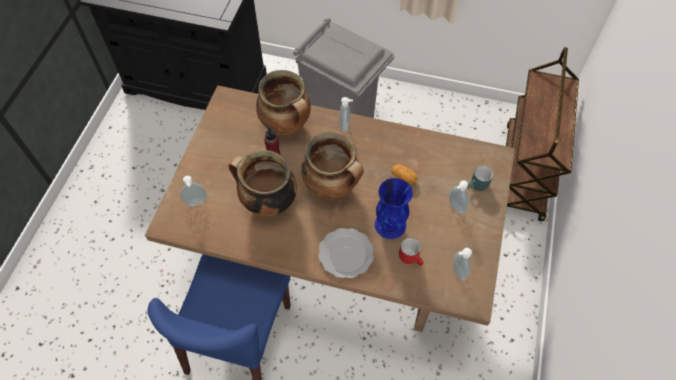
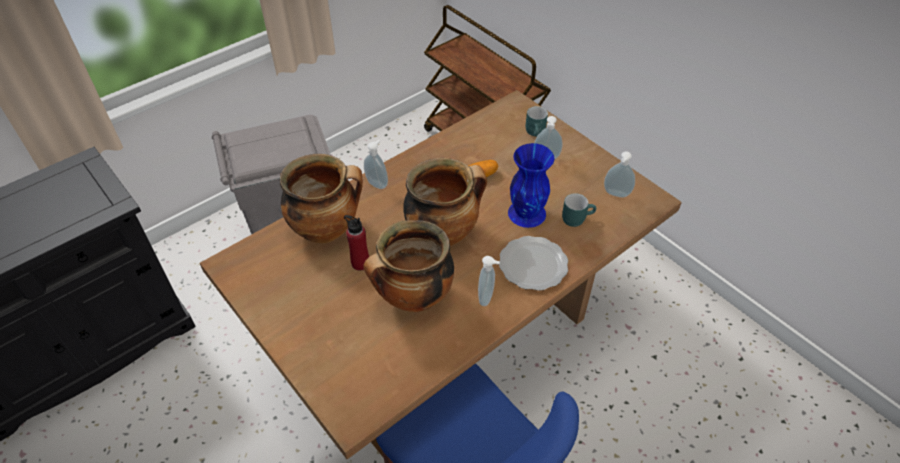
camera: 55 degrees left, 10 degrees down
soap dispenser [181,176,207,206] -> soap dispenser moved to [478,256,500,306]
red mug [399,238,424,266] -> turquoise mug [562,193,596,227]

